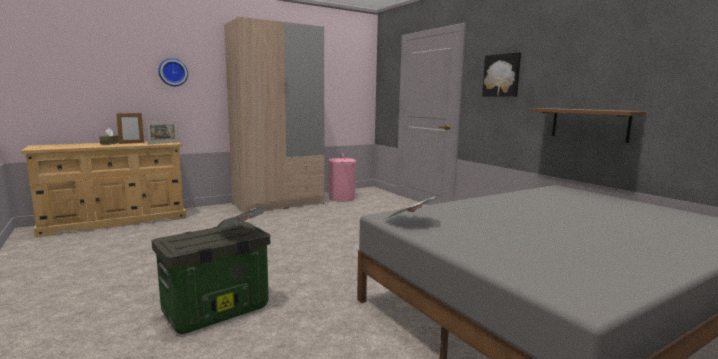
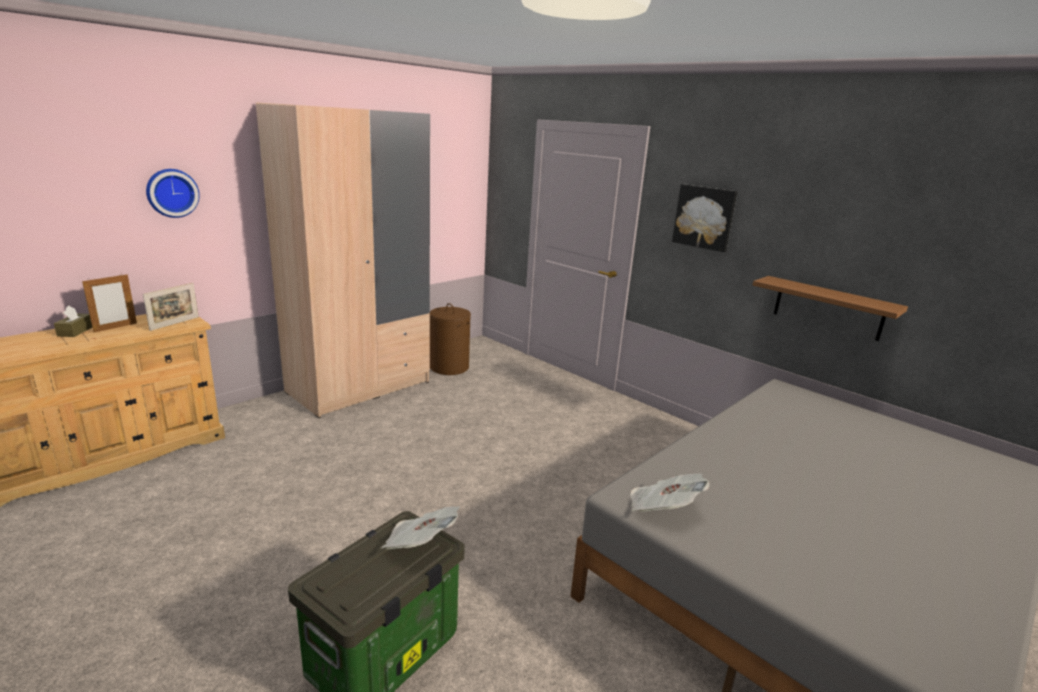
camera: 15 degrees left, 10 degrees up
pink laundry basket [329,153,356,202] -> brown laundry basket [430,303,471,375]

